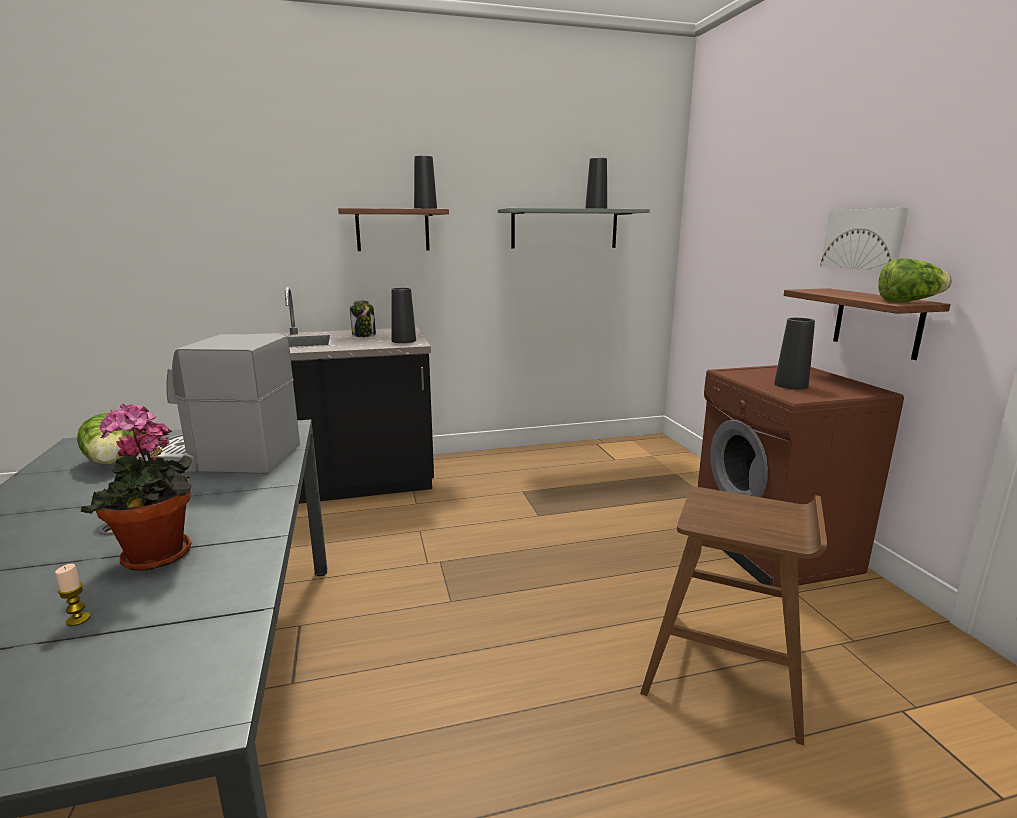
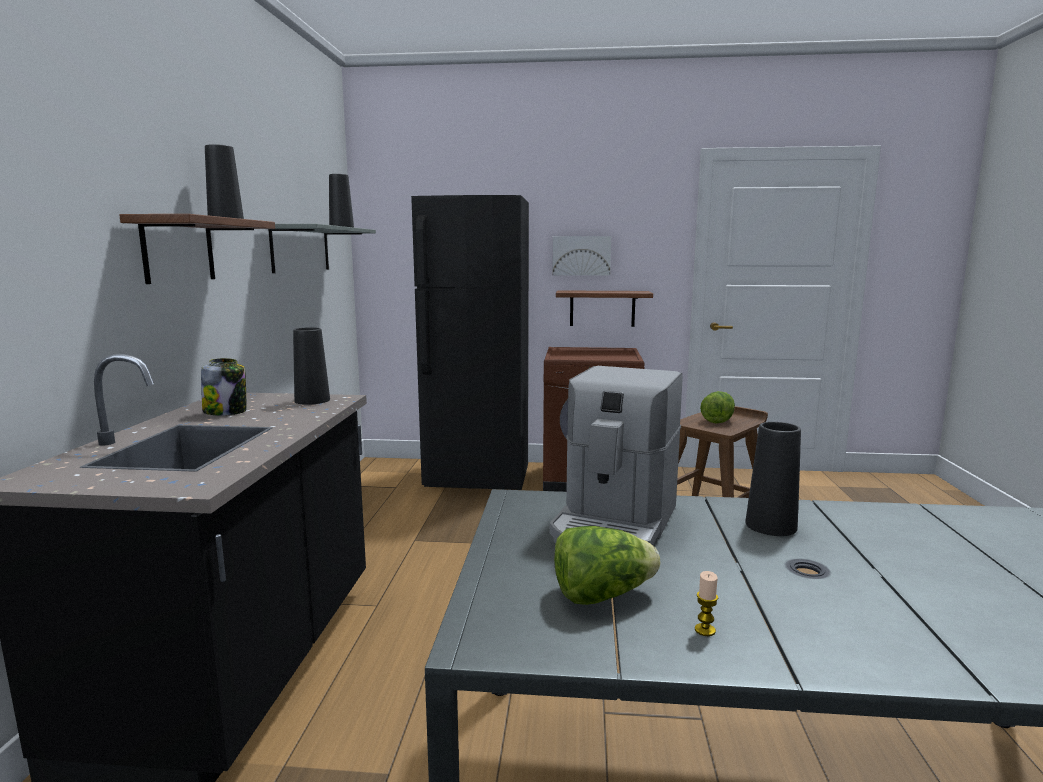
camera: 70 degrees left, 5 degrees down
candle [55,564,91,626] -> candle moved to [695,571,718,636]
potted plant [81,404,192,571] -> none
black vase [774,318,815,390] -> black vase moved to [745,422,801,536]
lettuce [878,258,952,302] -> lettuce moved to [700,391,735,423]
none -> black fridge [411,195,529,490]

